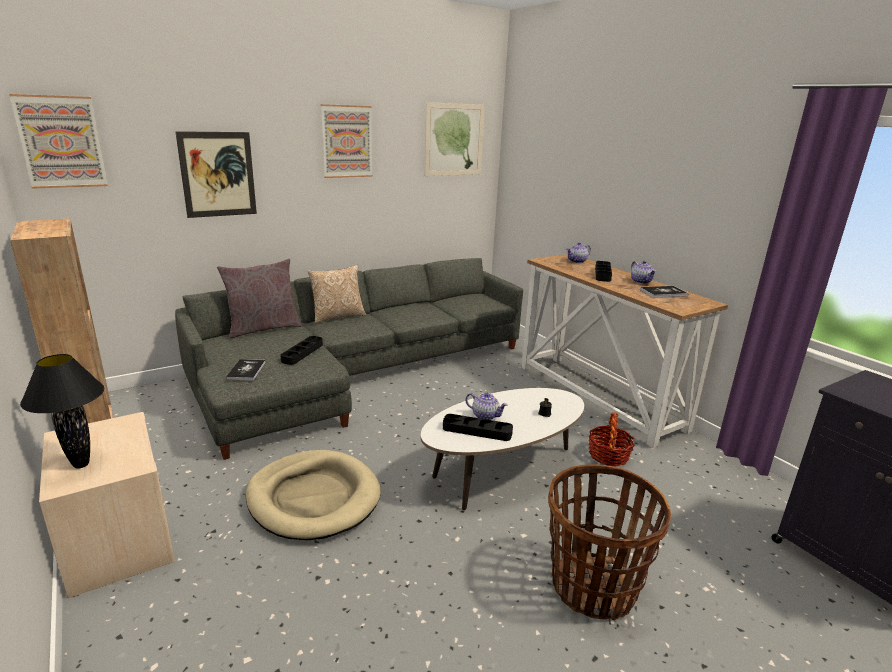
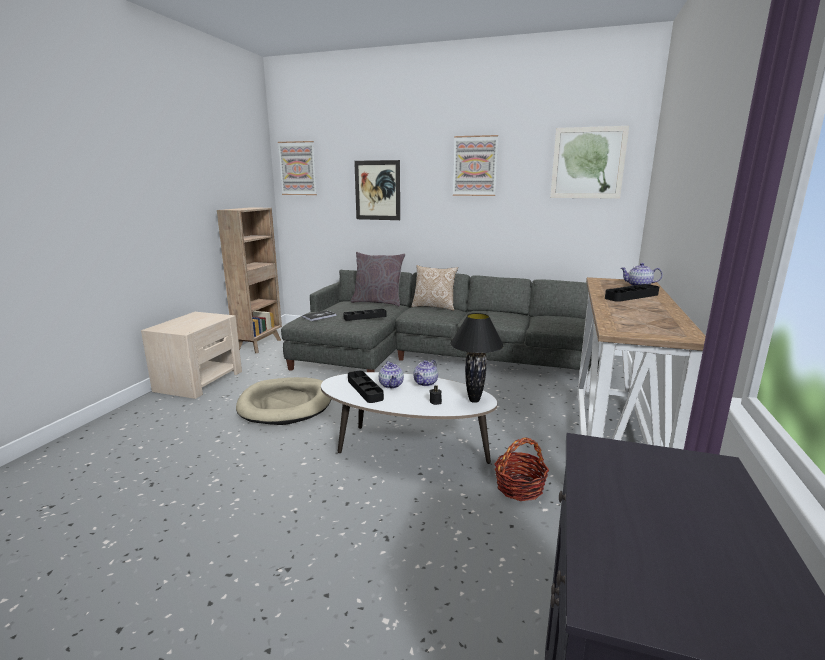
camera: 50 degrees right, 5 degrees down
black table lamp [20,354,104,469] -> black table lamp moved to [451,313,504,403]
basket [548,464,671,620] -> none
teapot [631,261,656,284] -> teapot moved to [413,360,438,386]
book [640,286,689,298] -> none

